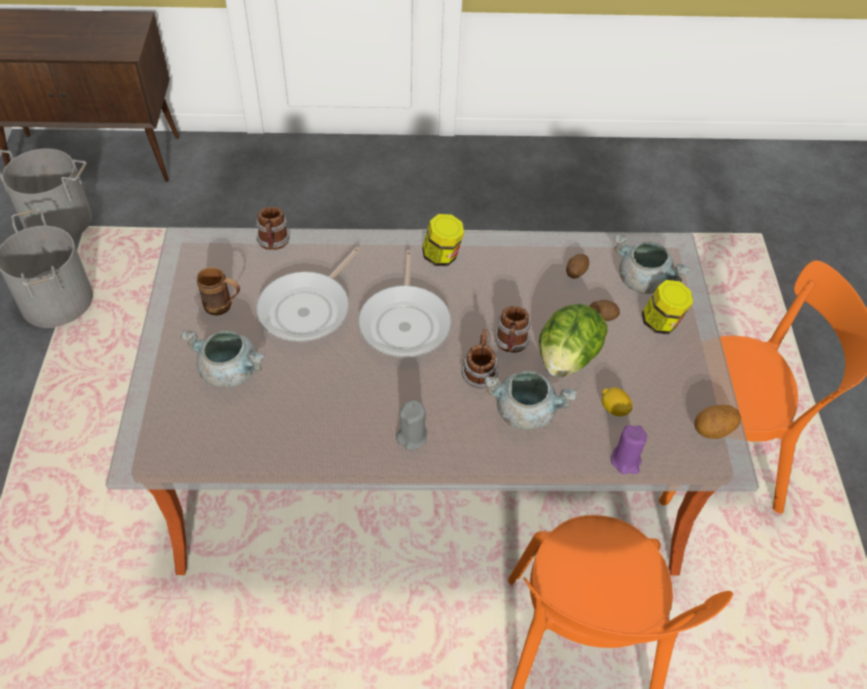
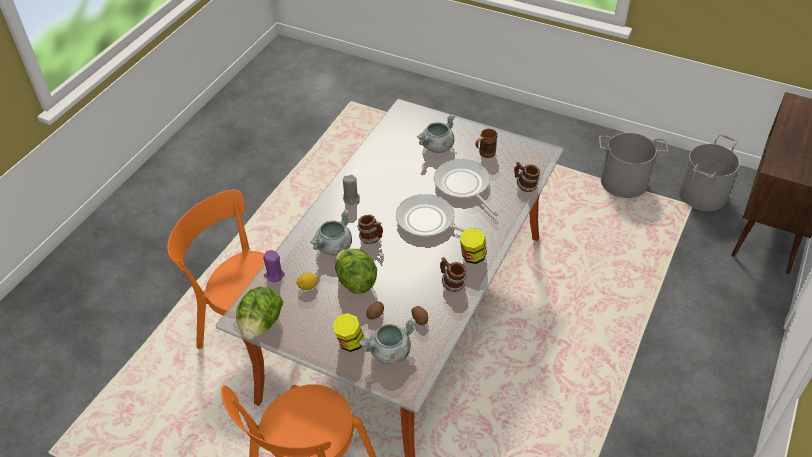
camera: 120 degrees right, 5 degrees down
mug [494,306,531,353] -> mug moved to [440,257,467,292]
potato [694,405,741,439] -> lettuce [236,286,283,339]

